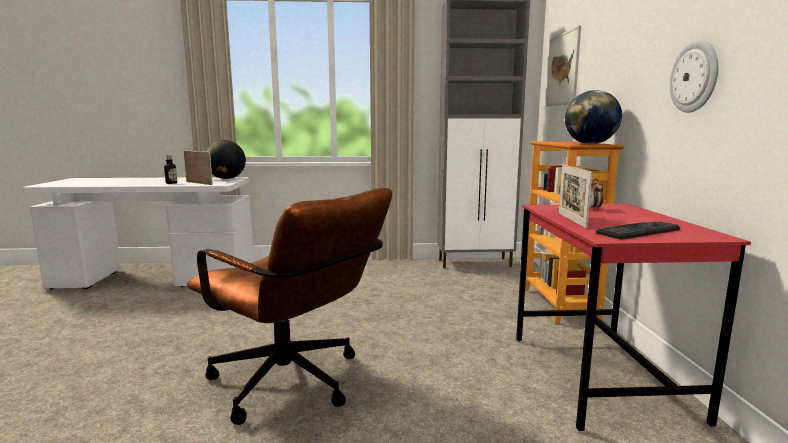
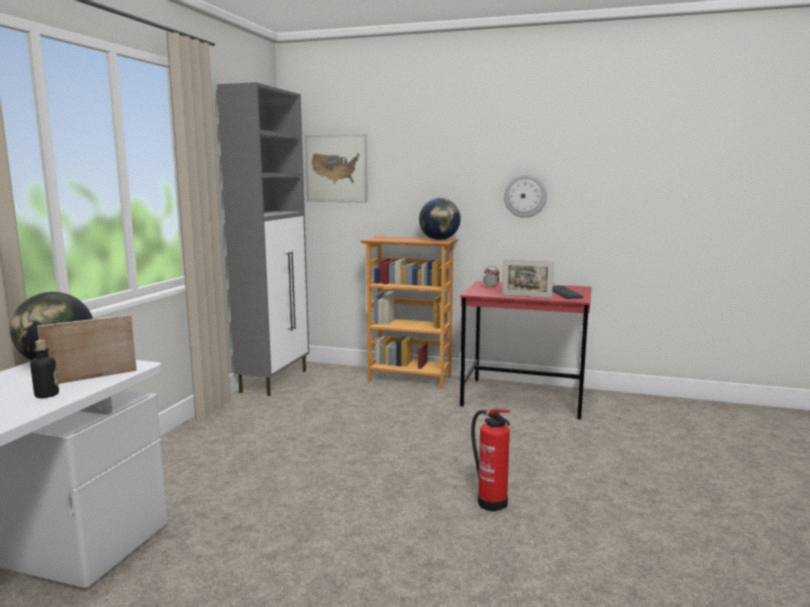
camera: 70 degrees left, 0 degrees up
brown office chair [187,188,392,425] -> fire extinguisher [471,409,511,512]

